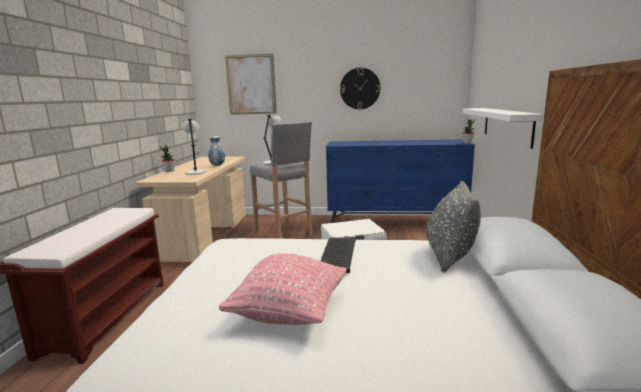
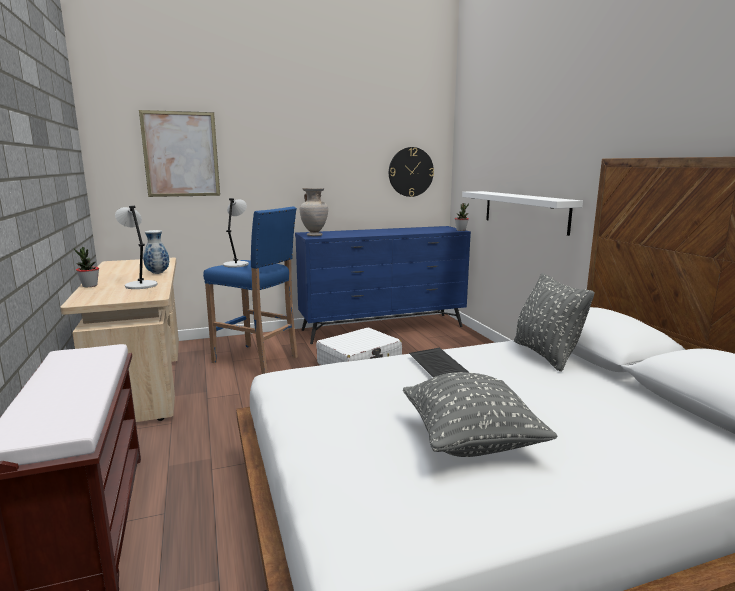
camera: 25 degrees left, 0 degrees up
pink pillow [219,253,347,325] -> grey pillow [403,372,557,457]
grey stool [250,121,313,238] -> blue stool [203,206,298,374]
wall clock [340,68,380,109] -> wall clock moved to [389,147,434,197]
none -> beige vase [300,188,328,236]

